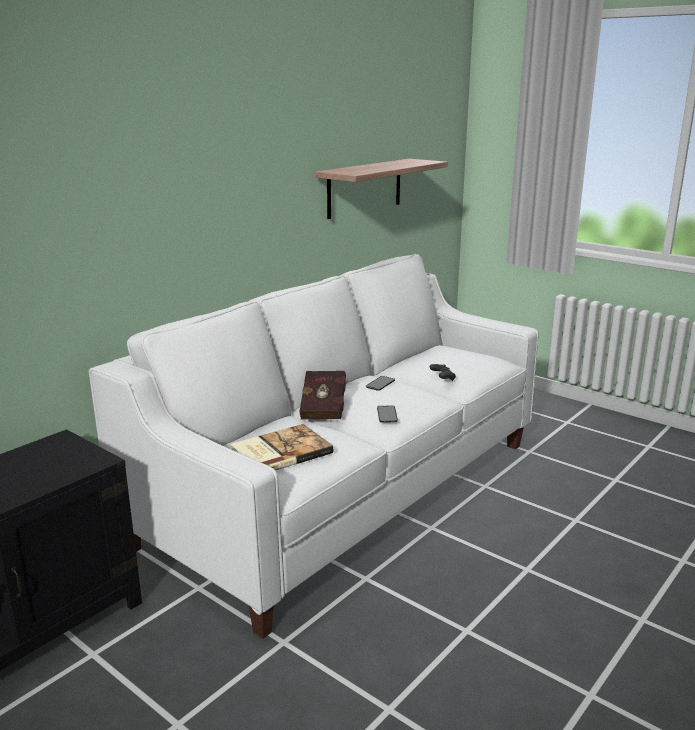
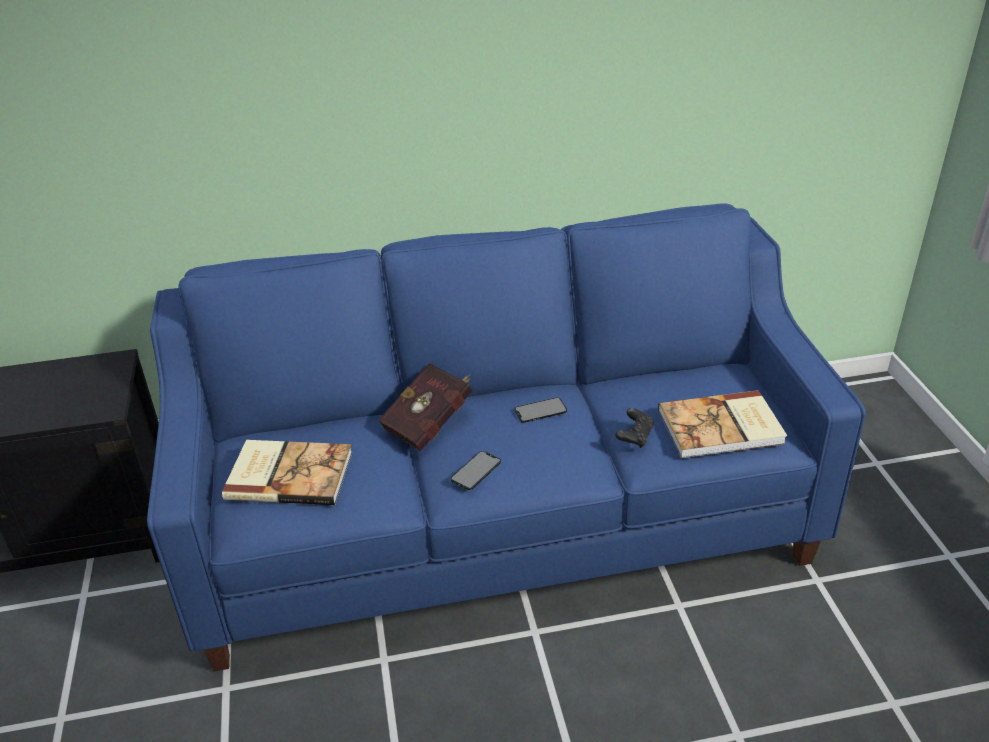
camera: 40 degrees right, 15 degrees up
white sofa [89,254,539,639] -> blue sofa [147,203,866,671]
shelf [315,159,448,219] -> none
none -> book [658,390,787,458]

